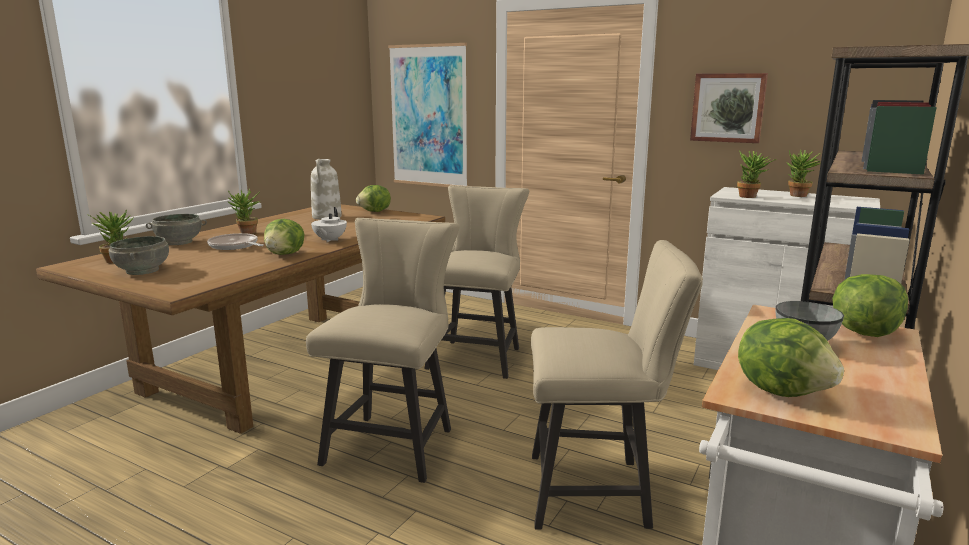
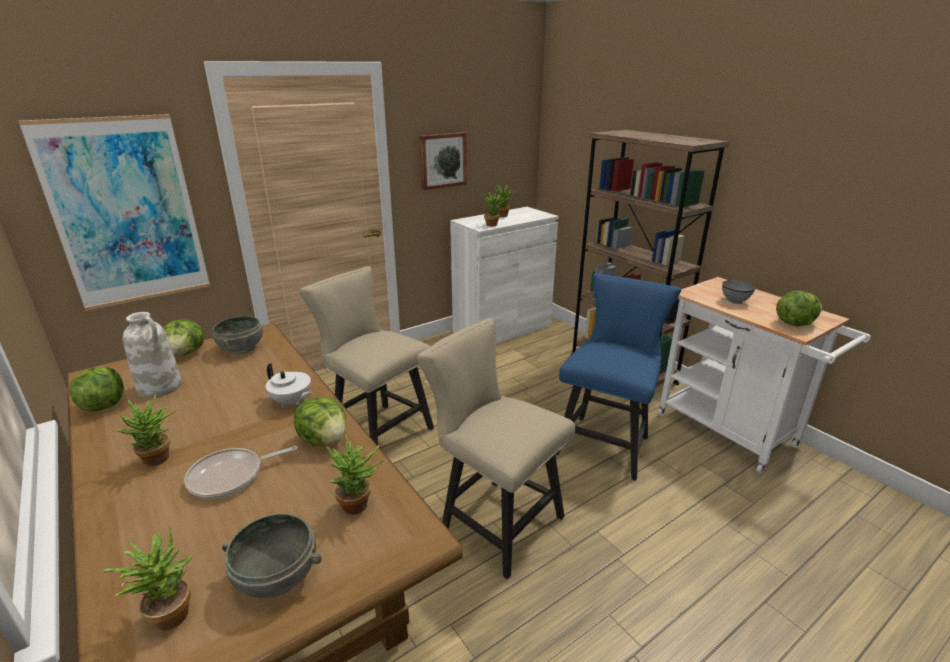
camera: 65 degrees left, 10 degrees up
grey bowl [146,214,207,245] -> grey bowl moved to [212,316,263,355]
beige chair [531,240,703,529] -> blue chair [555,273,681,481]
lettuce [832,274,908,337] -> lettuce moved to [70,367,124,411]
none -> potted plant [327,435,385,515]

